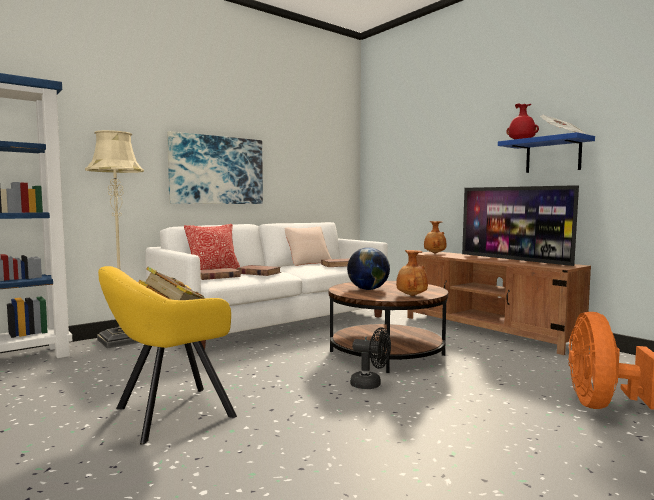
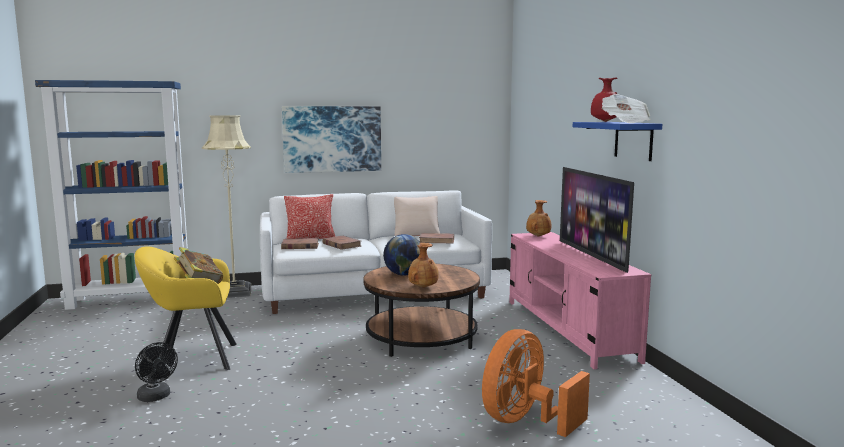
camera: 25 degrees right, 5 degrees up
black fan [350,327,391,389] -> black fan moved to [135,342,178,402]
brown tv stand [407,252,591,355] -> pink tv stand [509,232,651,370]

